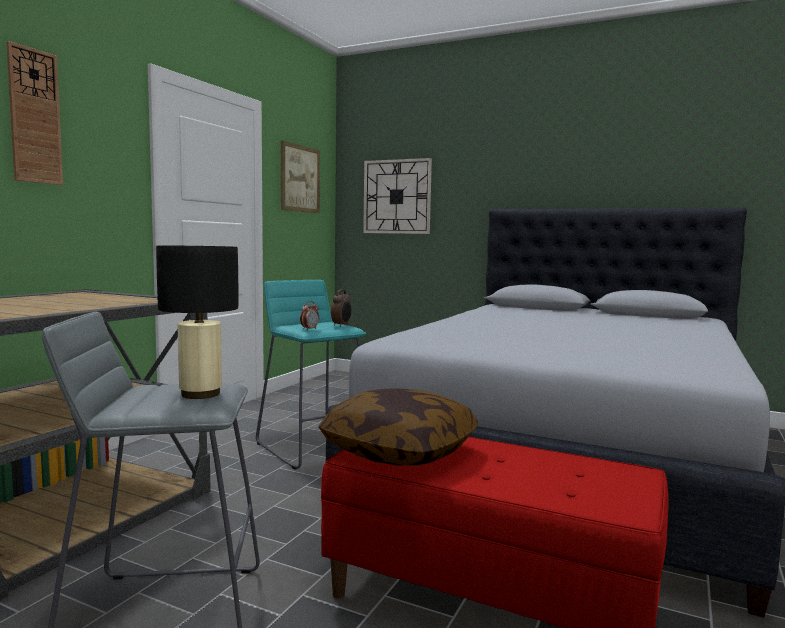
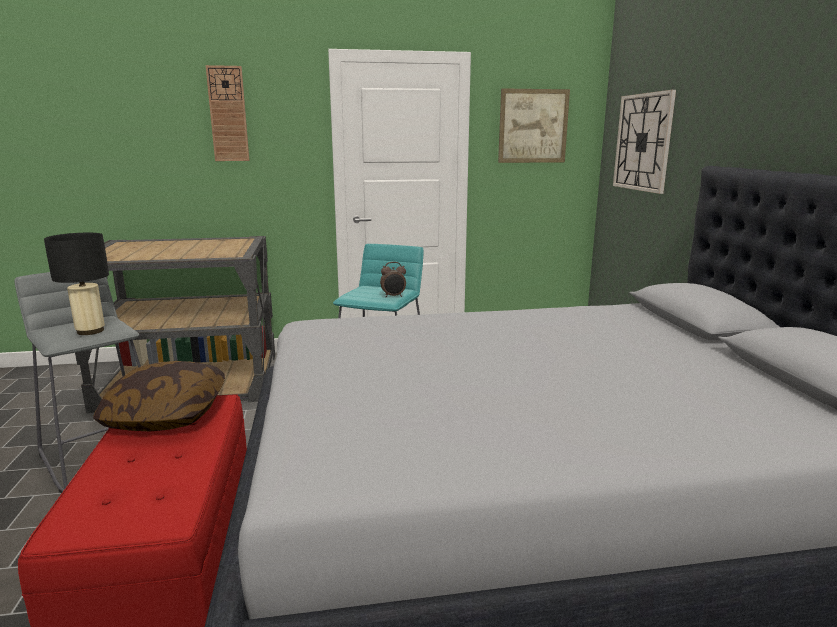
camera: 55 degrees right, 10 degrees up
alarm clock [300,301,319,330] -> none

